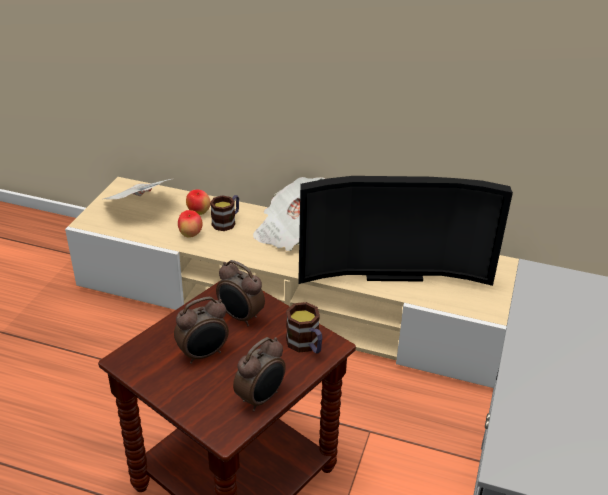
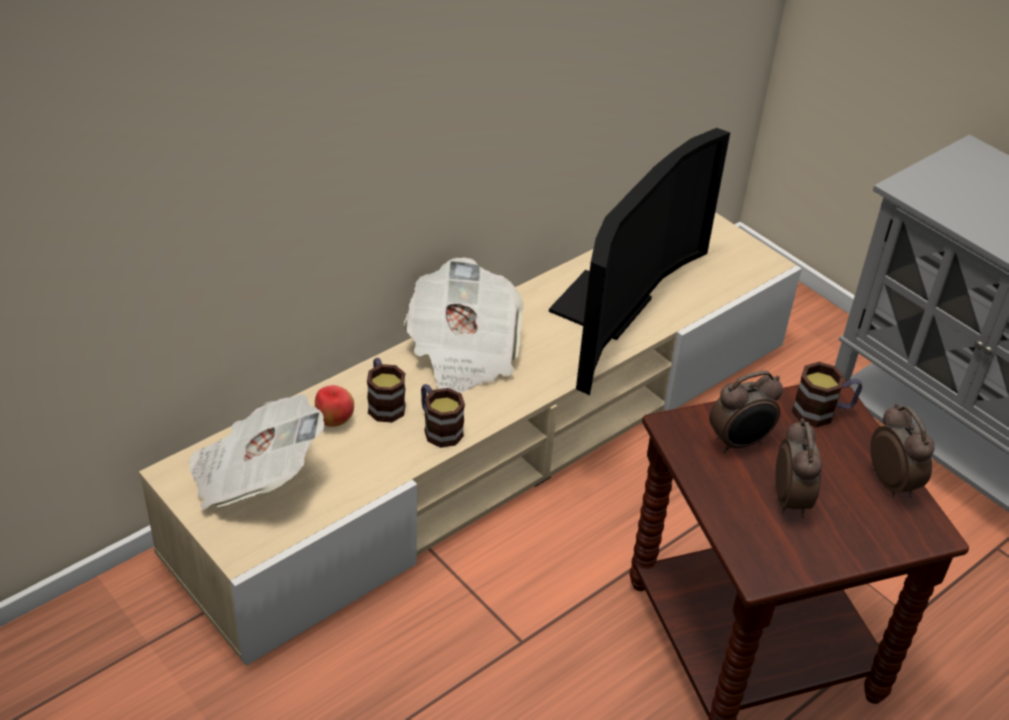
camera: 60 degrees left, 5 degrees up
apple [178,210,202,238] -> none
none -> mug [421,384,465,448]

